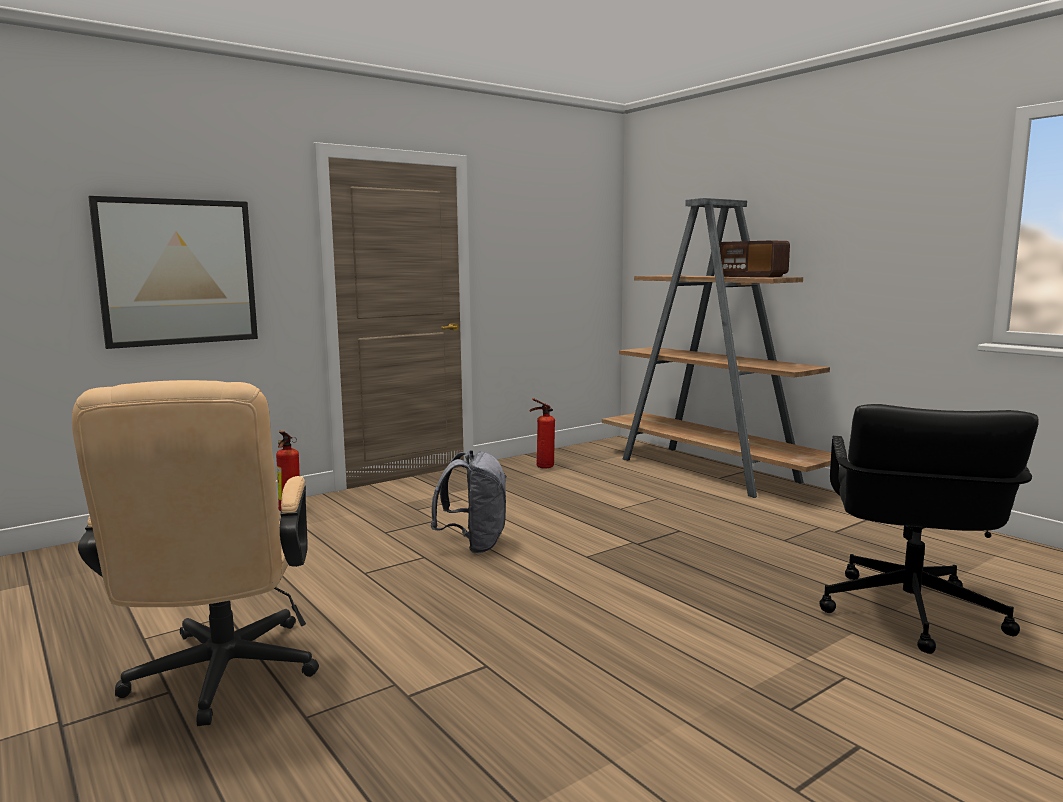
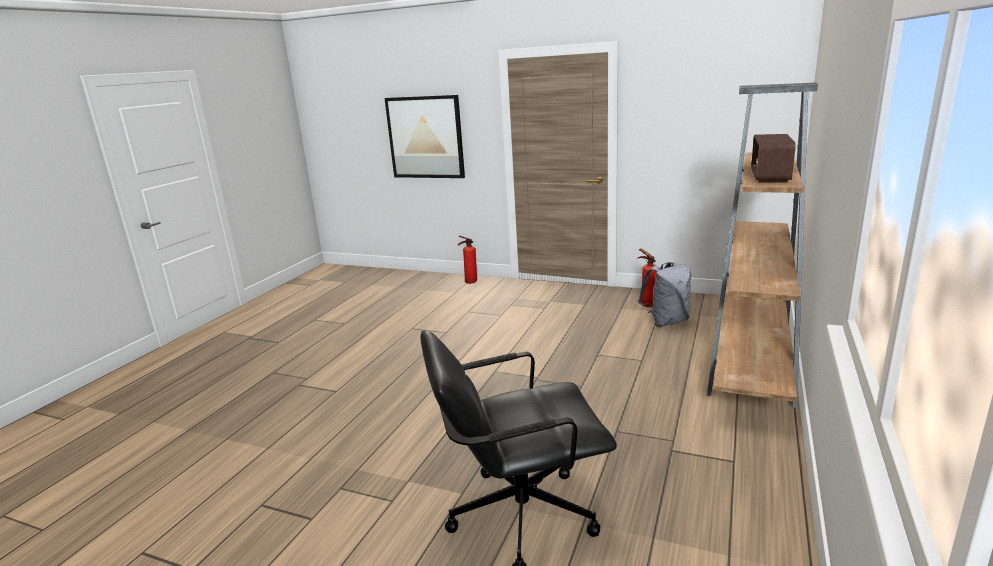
camera: 60 degrees right, 10 degrees up
beige office chair [72,380,319,726] -> none
grey backpack [431,450,507,553] -> grey backpack moved to [638,262,691,327]

